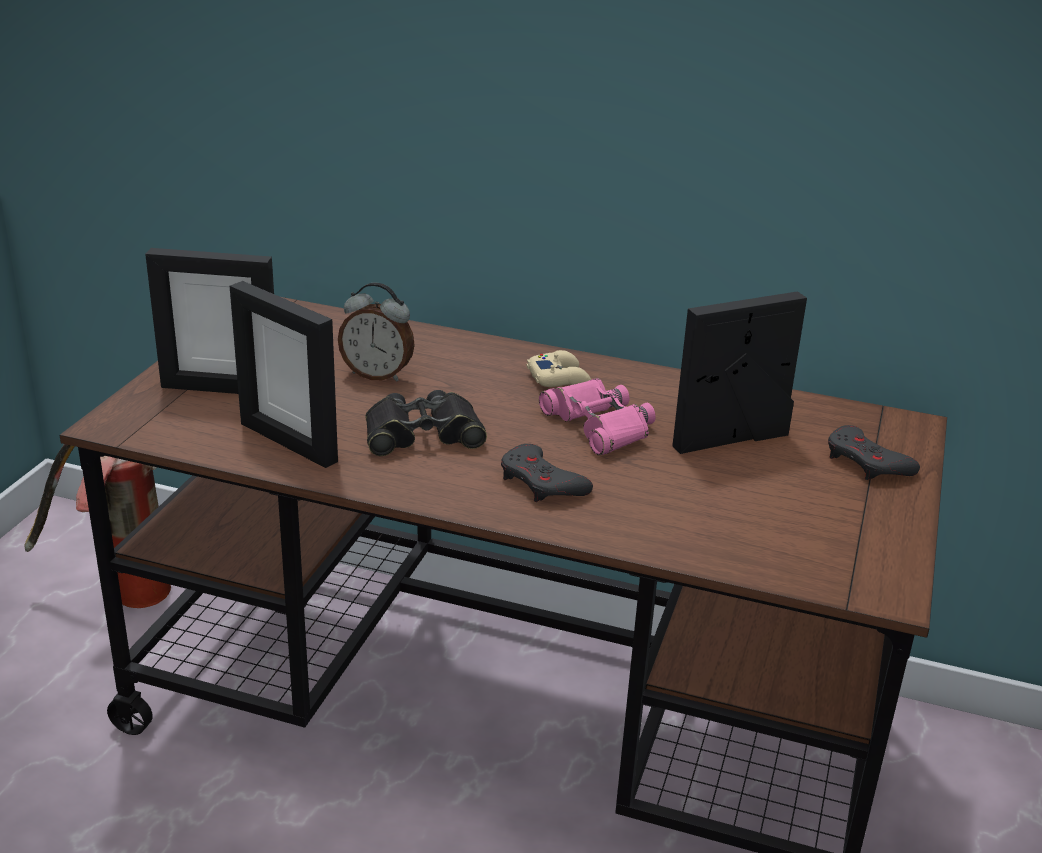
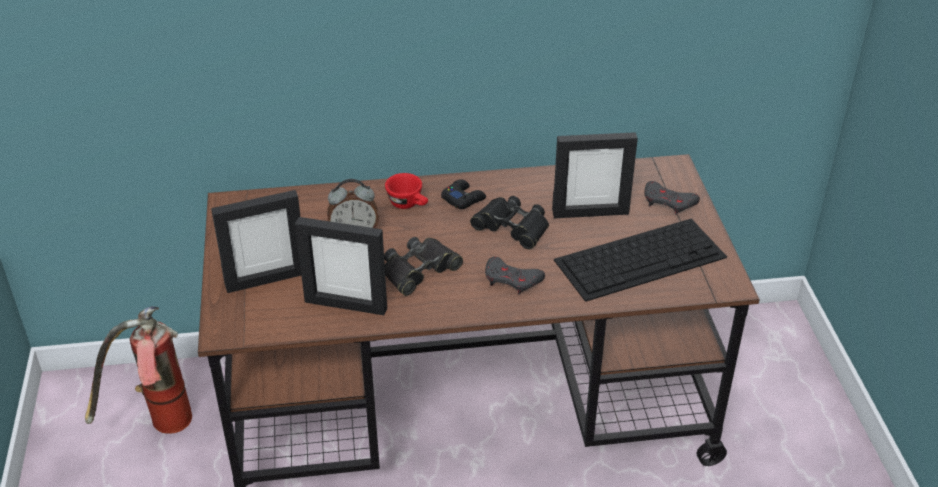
camera: 25 degrees left, 10 degrees up
beige game controller [526,350,591,387] -> black game controller [441,179,486,209]
pink binoculars [539,378,656,456] -> black binoculars [470,196,549,249]
picture frame [672,291,807,454] -> picture frame turned 135 degrees counterclockwise [552,132,638,218]
none -> red cup [385,173,428,209]
none -> keyboard [554,219,727,302]

